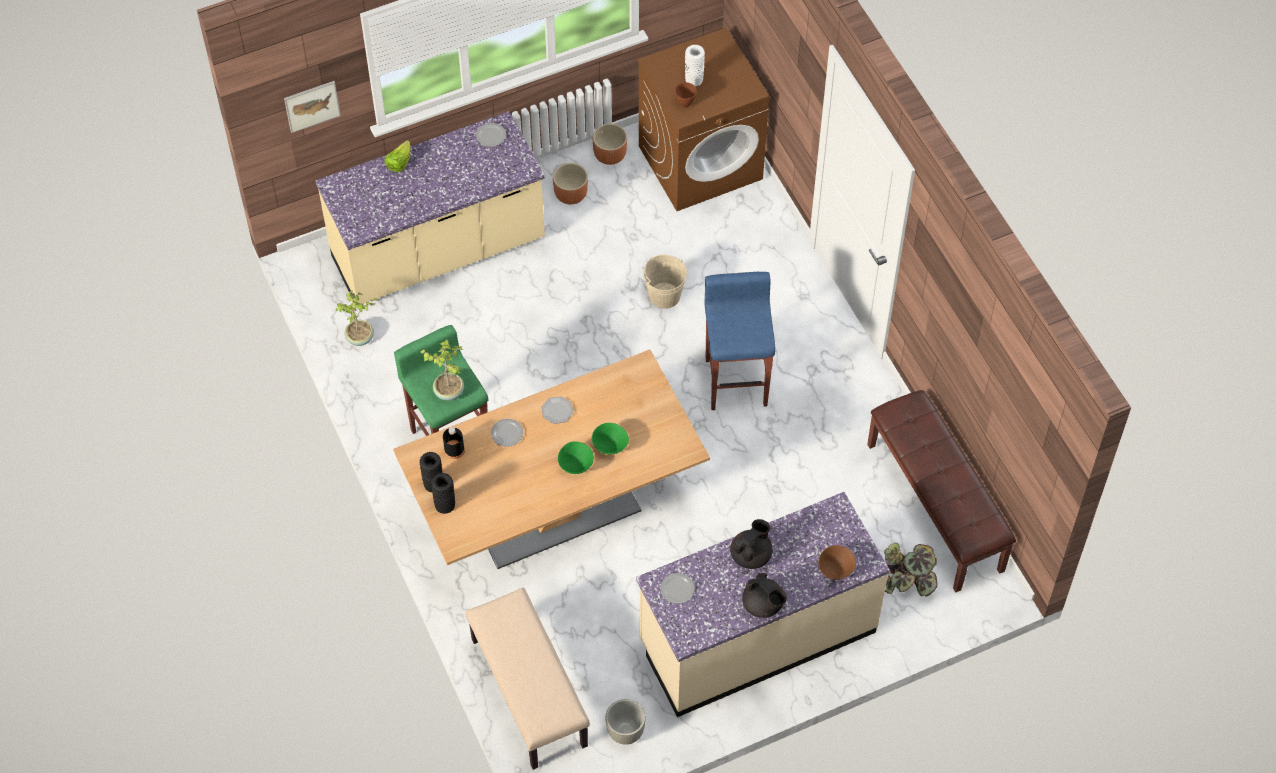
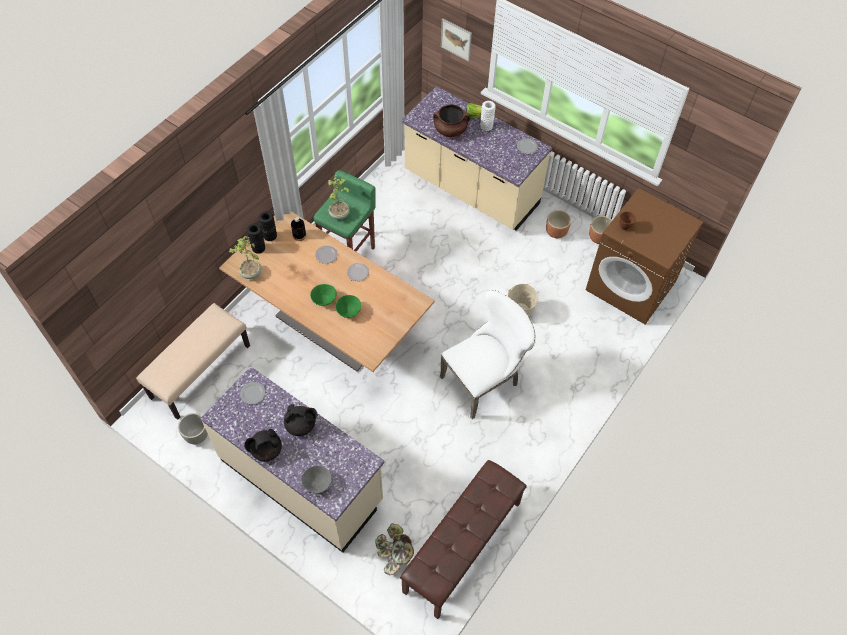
camera: 60 degrees right, 0 degrees up
potted plant [336,290,379,346] -> potted plant moved to [229,236,261,279]
white vase [685,45,705,87] -> white vase moved to [480,101,496,131]
blue stool [704,272,775,410] -> white chair [440,290,536,419]
black teapot [742,573,787,618] -> black teapot turned 45 degrees clockwise [244,429,282,462]
brown bowl [818,545,856,580] -> grey bowl [301,465,332,493]
none -> brown cooking pot [433,104,470,137]

